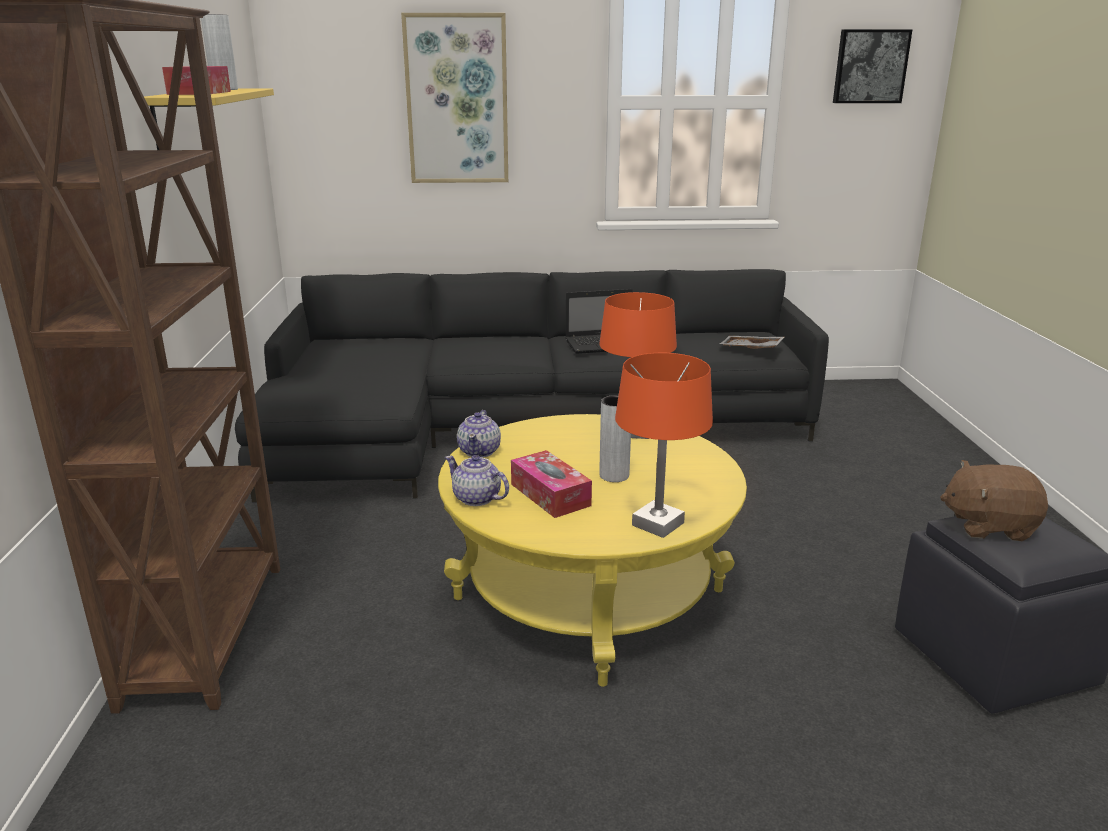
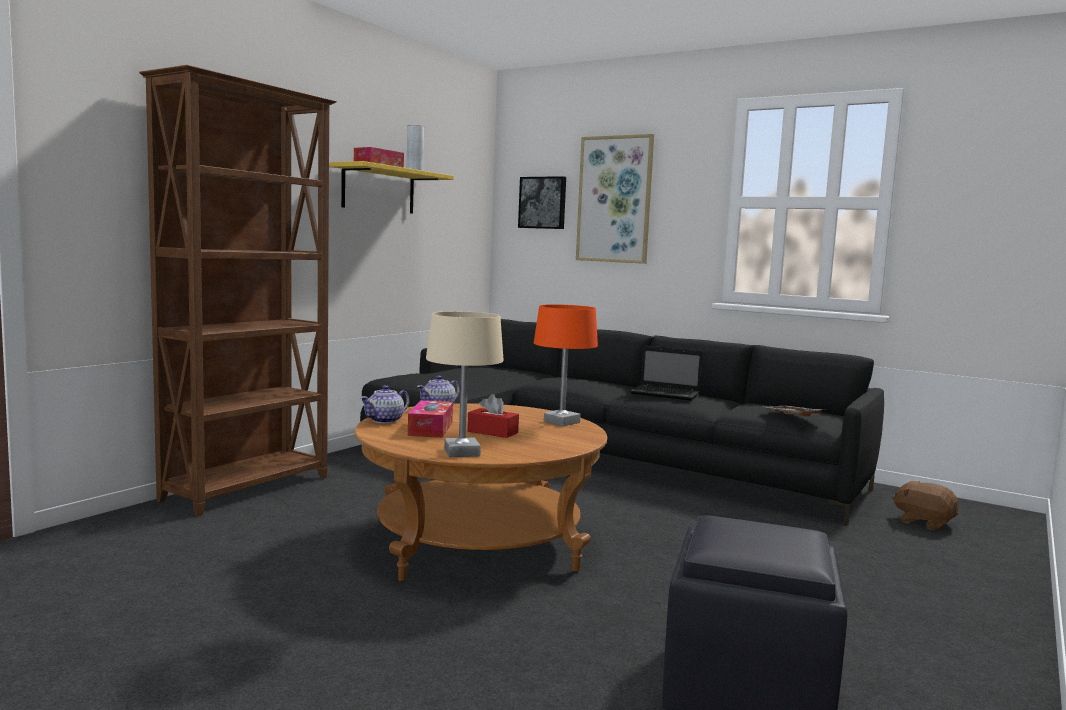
camera: 35 degrees right, 15 degrees down
yellow coffee table [438,414,747,687] -> brown coffee table [355,403,607,582]
teapot [445,455,509,506] -> teapot turned 120 degrees counterclockwise [360,385,410,423]
grey vase [599,395,631,482] -> red tissue box [467,394,519,438]
orange table lamp [615,353,713,538] -> beige table lamp [426,311,504,457]
picture [833,29,912,103] -> picture moved to [518,176,566,229]
brown plush toy [940,460,1048,541] -> brown plush toy moved to [892,481,959,530]

